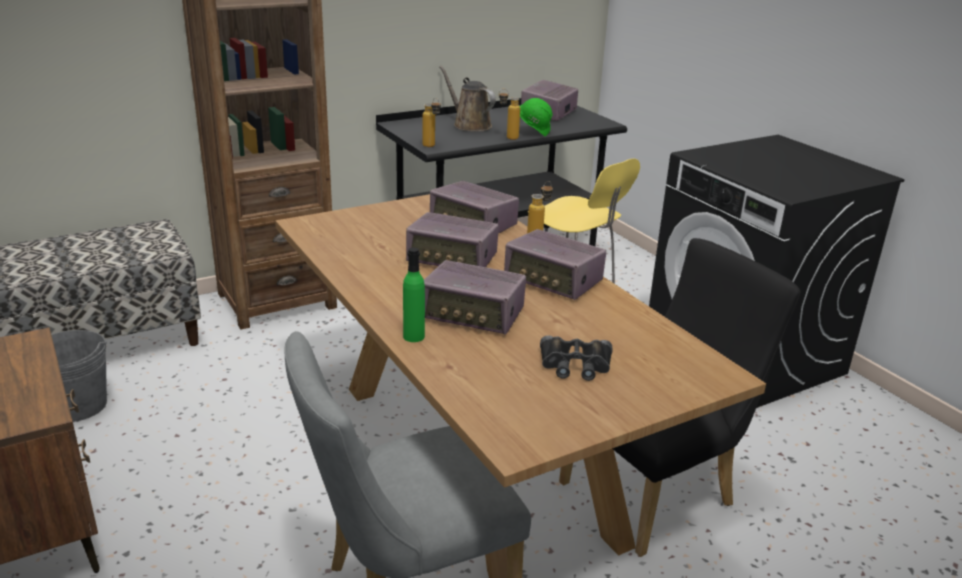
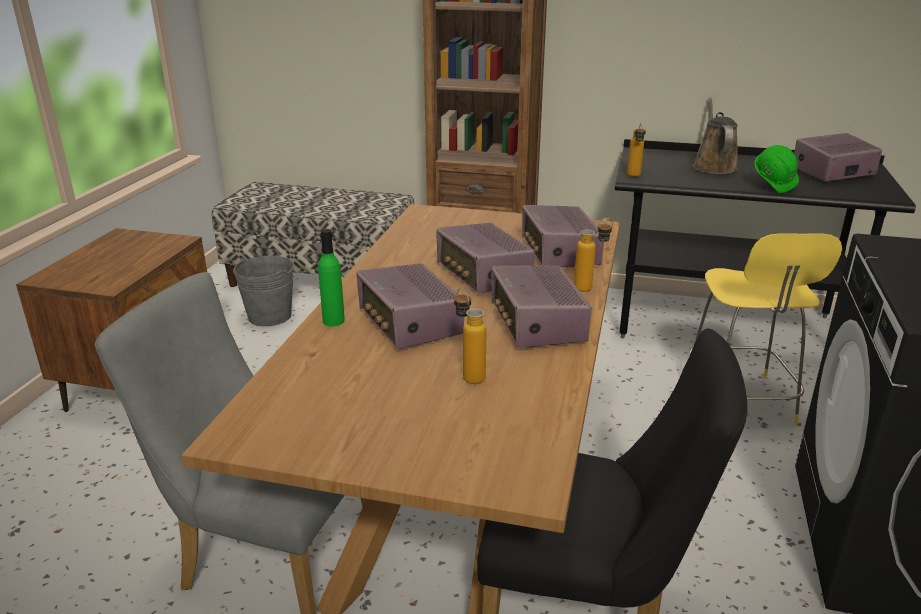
camera: 45 degrees right, 0 degrees up
bottle [499,89,520,140] -> bottle moved to [454,288,487,384]
black binoculars [540,335,613,381] -> none

